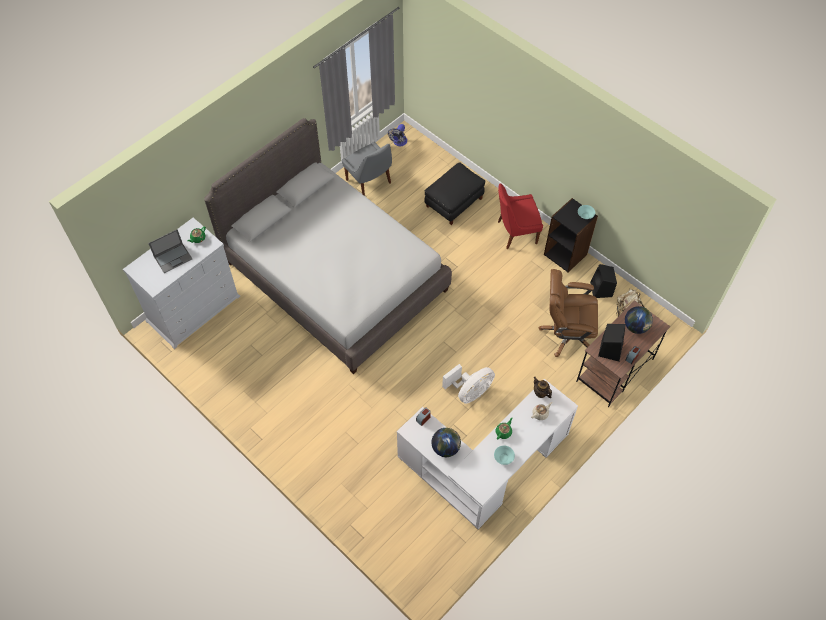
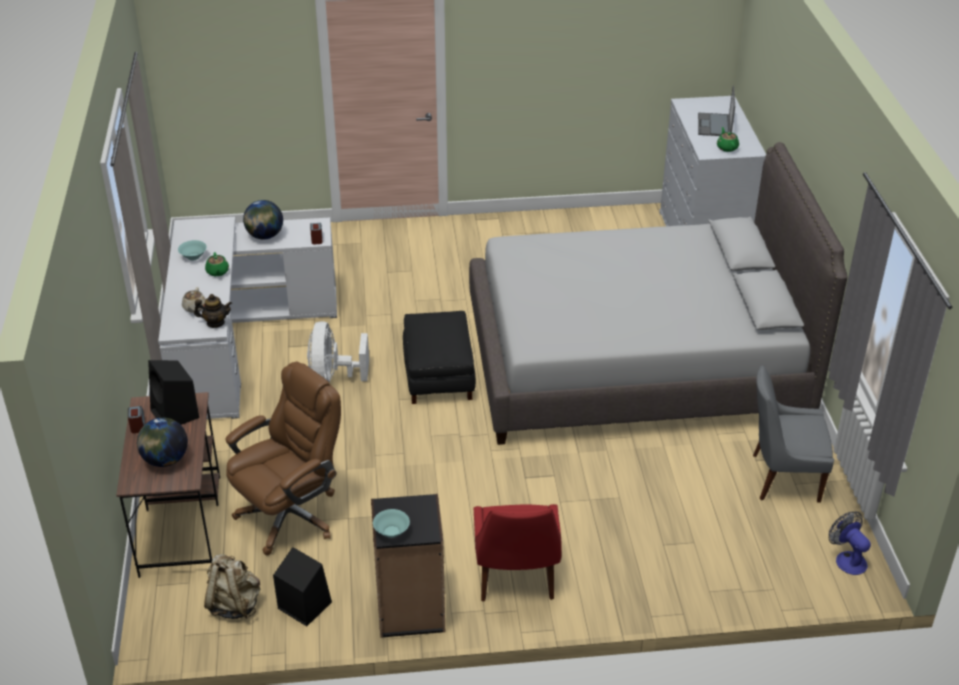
camera: 130 degrees right, 20 degrees down
black ottoman [424,162,485,225] -> black ottoman moved to [403,311,476,404]
red chair [498,183,543,249] -> red chair turned 150 degrees clockwise [474,504,562,602]

